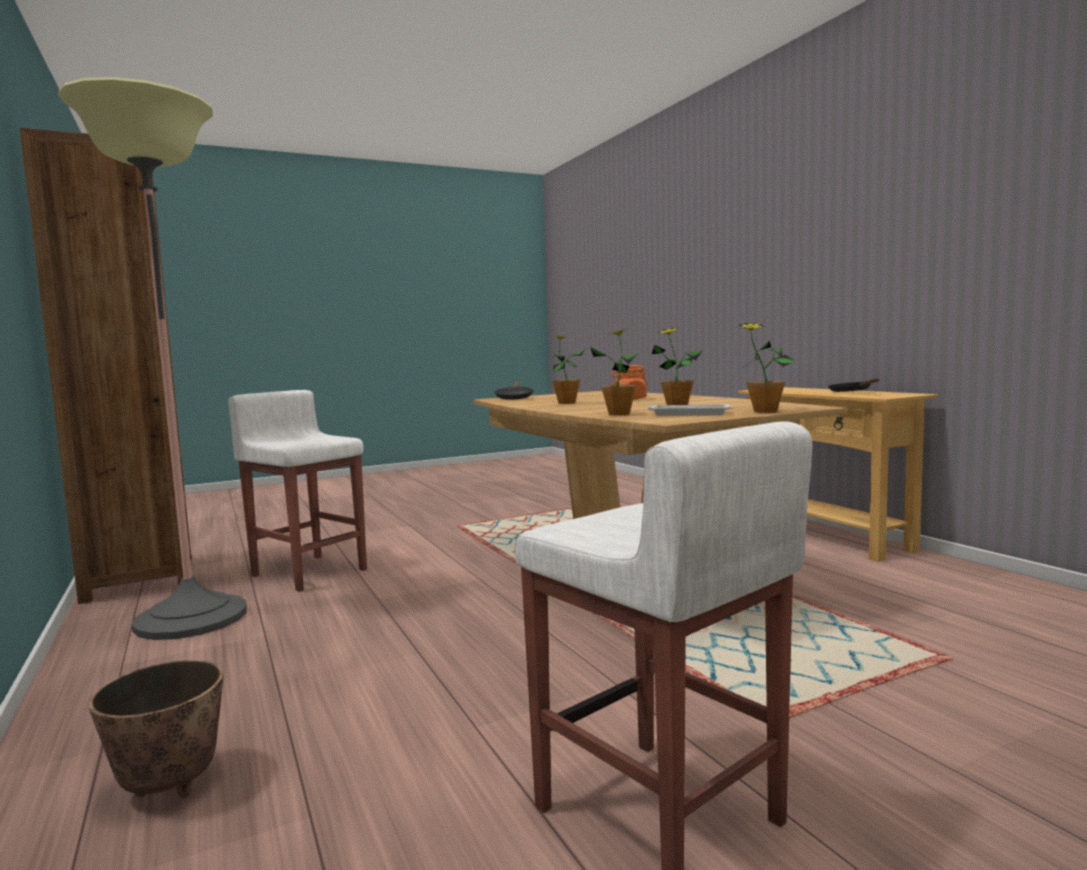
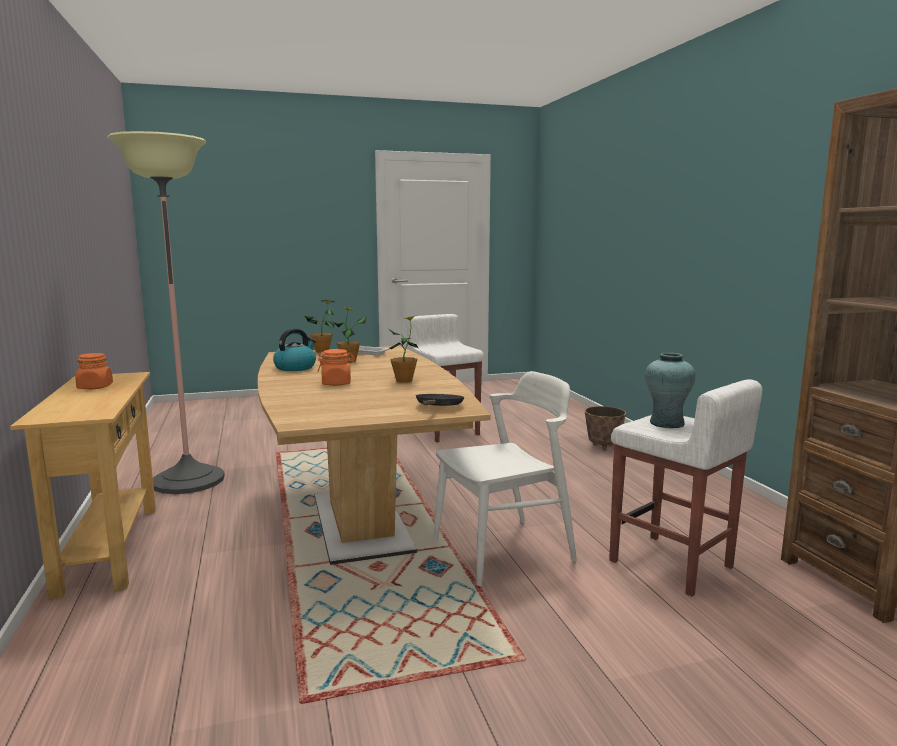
camera: 170 degrees left, 5 degrees up
floor lamp [58,77,247,640] -> floor lamp moved to [107,131,225,494]
potted plant [590,328,638,416] -> none
black frying pan [828,378,879,392] -> orange jar [75,353,113,389]
none -> kettle [273,328,316,371]
none -> white chair [433,371,577,587]
none -> turquoise vase [645,353,695,428]

